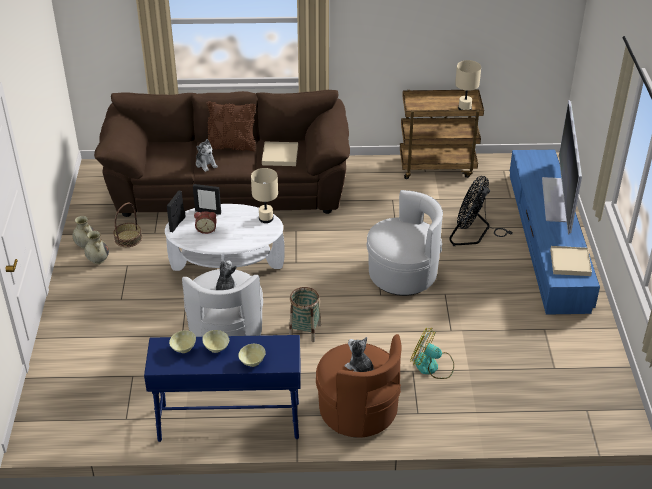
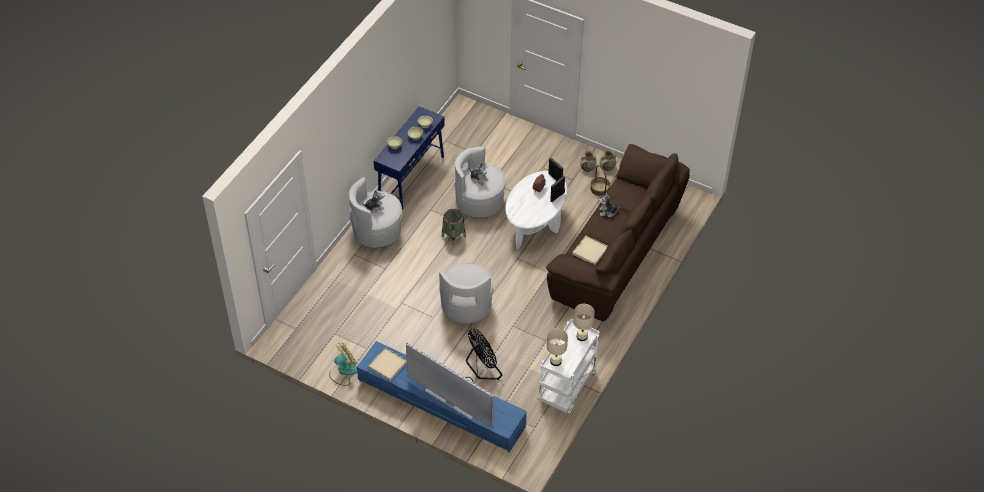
camera: 120 degrees right, 10 degrees up
brown pillow [206,101,256,152] -> none
beige table lamp [251,168,278,223] -> beige table lamp moved to [573,304,594,341]
brown armchair [316,334,402,438] -> white armchair [349,177,402,248]
brown cart [400,90,484,179] -> white cart [539,319,600,414]
fan [410,328,454,379] -> fan moved to [329,342,357,386]

